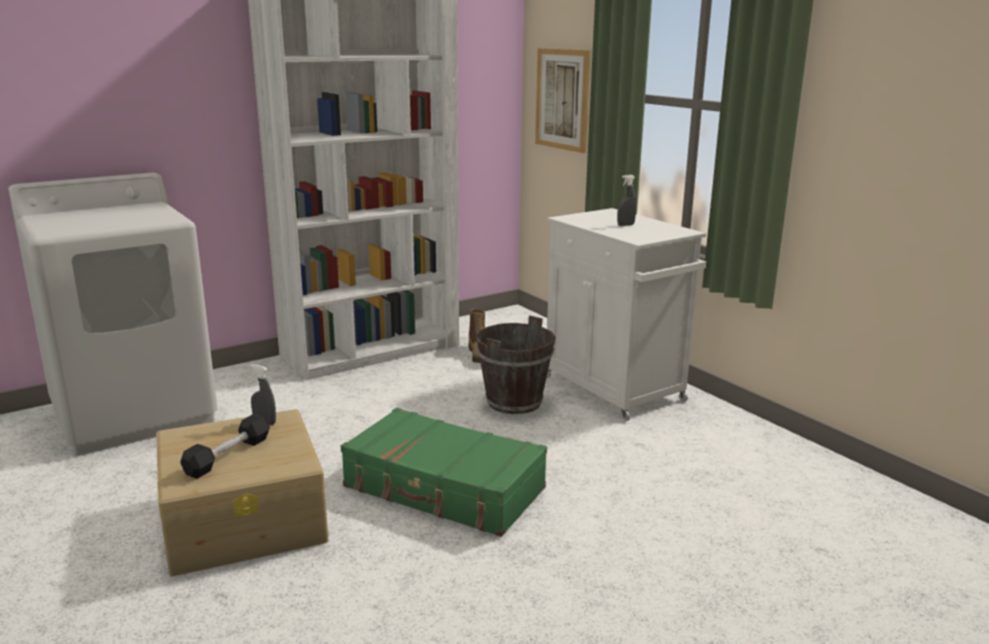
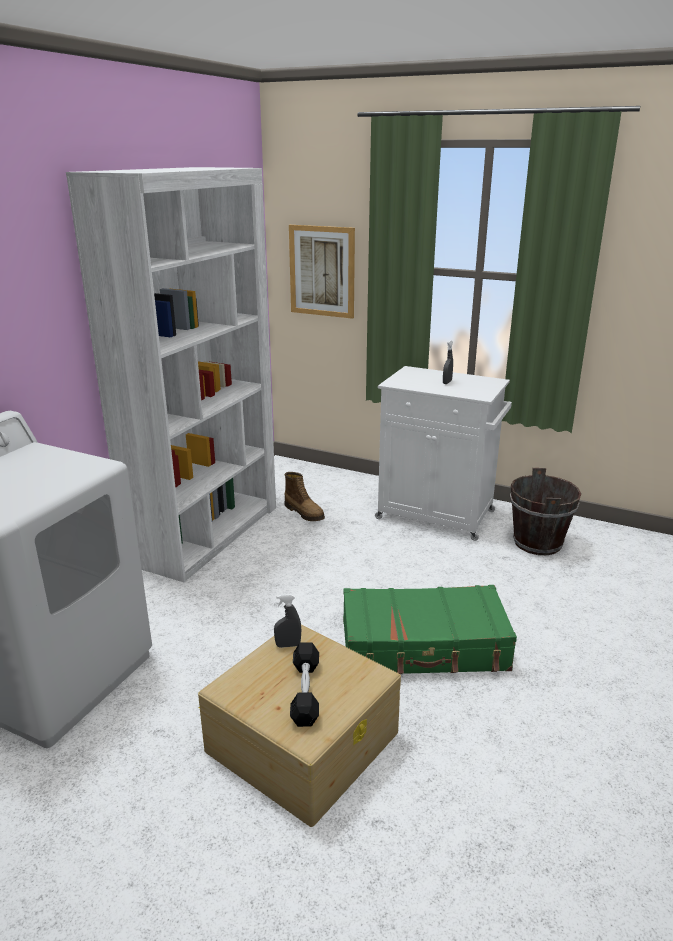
camera: 30 degrees left, 5 degrees up
brown bucket [476,316,556,414] -> brown bucket moved to [510,468,581,555]

